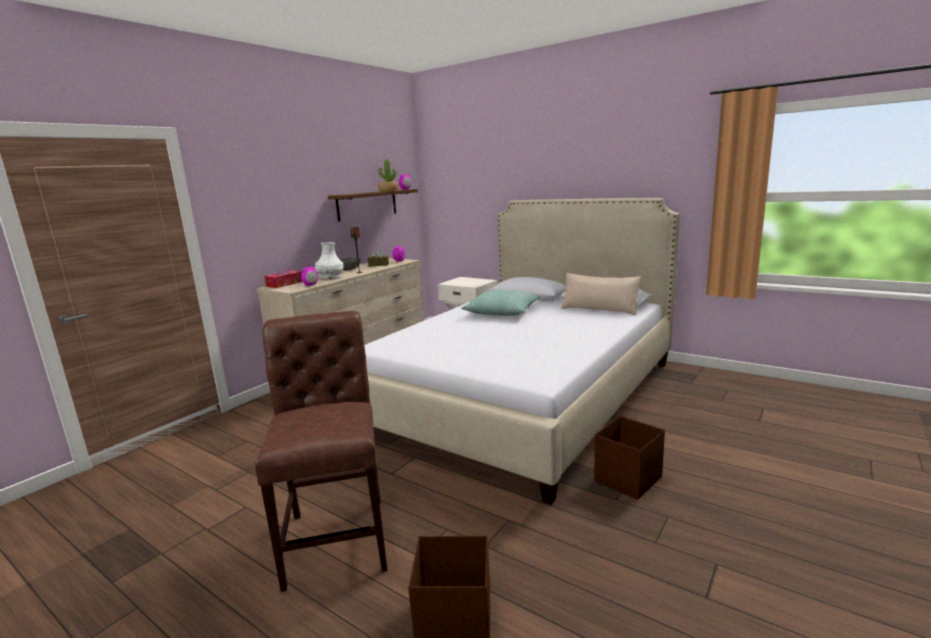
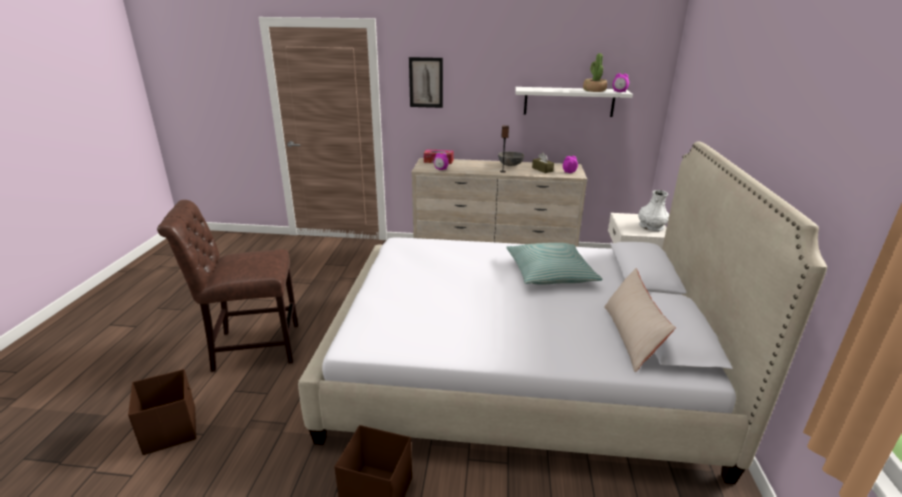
camera: 60 degrees right, 10 degrees up
brown chair [255,311,387,592] -> brown chair turned 150 degrees counterclockwise [157,200,298,372]
white vase [315,242,344,279] -> white vase moved to [638,190,669,231]
brown shelf [328,189,418,221] -> white shelf [515,87,633,117]
none -> picture [409,57,443,108]

